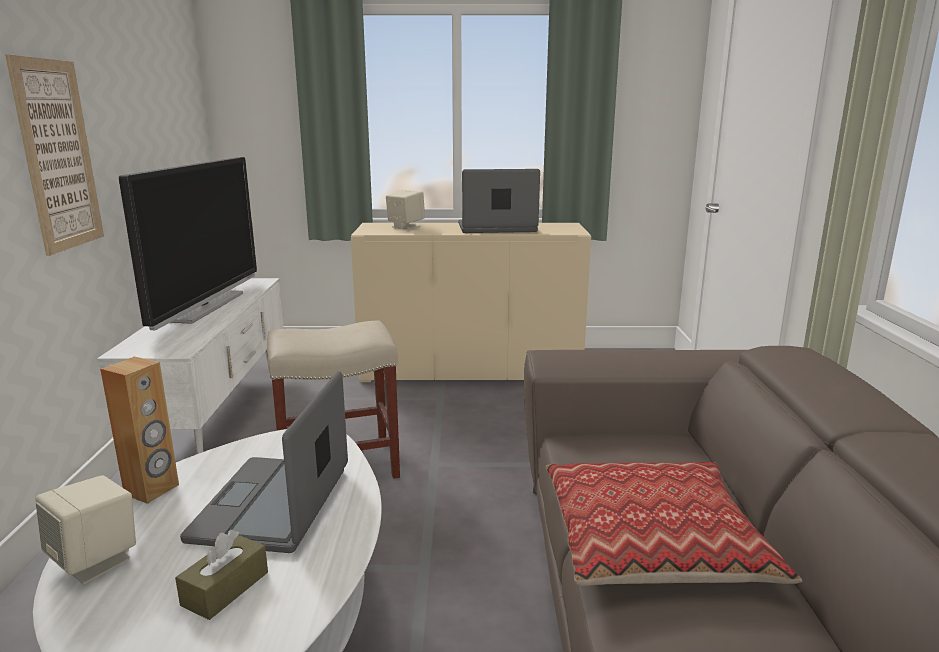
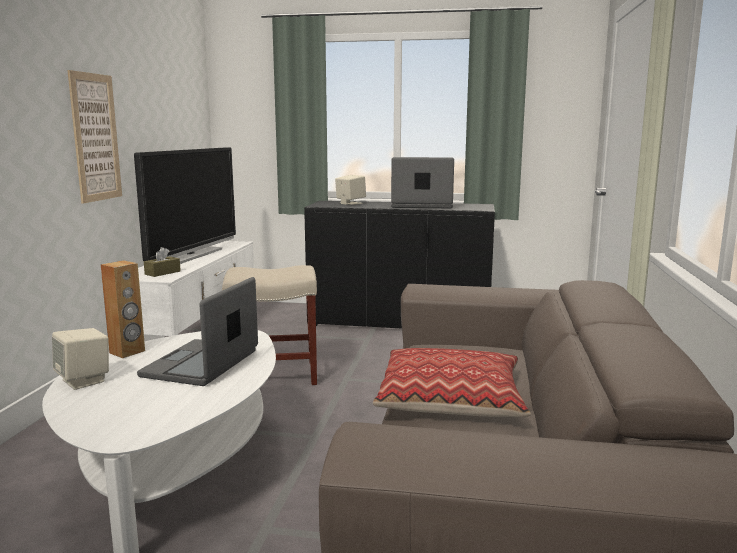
camera: 10 degrees right, 5 degrees down
brown tissue box [175,530,268,620] -> brown tissue box moved to [144,247,181,277]
beige cabinet [351,223,591,382] -> black cabinet [304,201,495,328]

